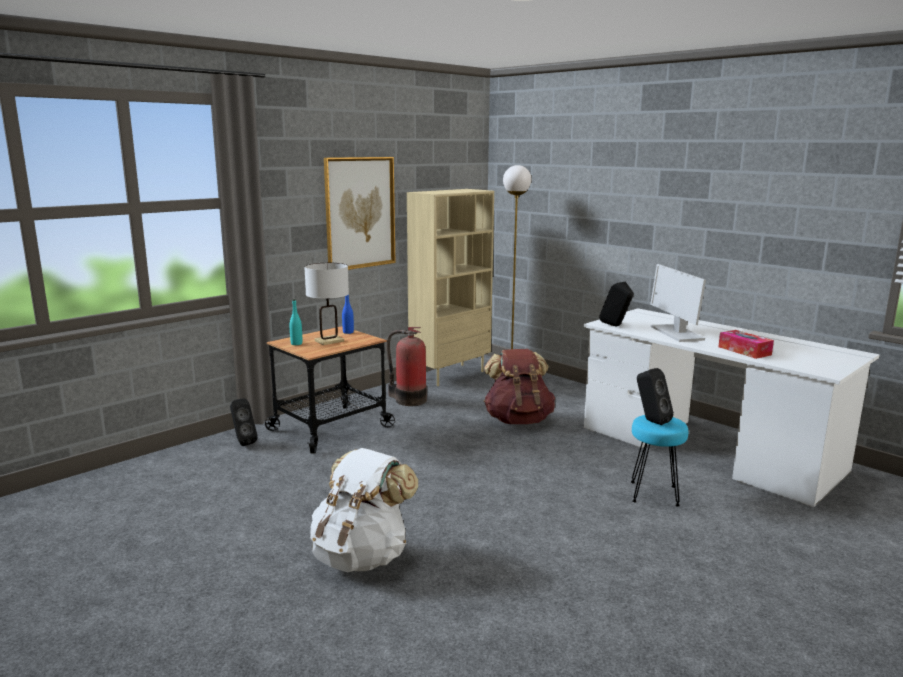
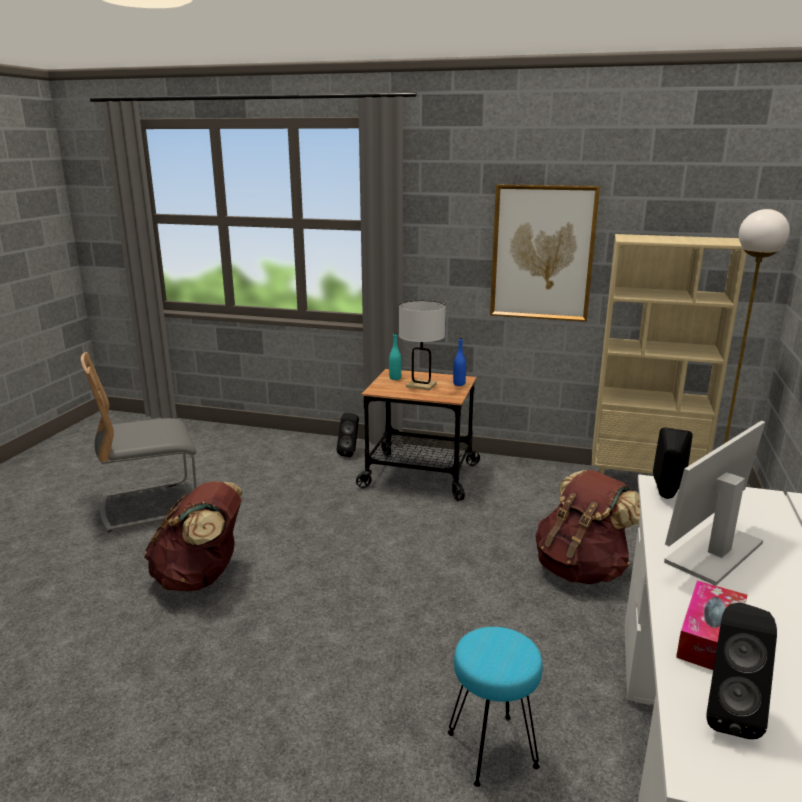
camera: 60 degrees right, 5 degrees up
white backpack [310,448,418,572] -> brown backpack [144,481,243,592]
fire extinguisher [387,327,427,406] -> none
black speaker [637,368,674,425] -> black speaker moved to [706,603,777,739]
none -> grey chair [81,352,197,532]

